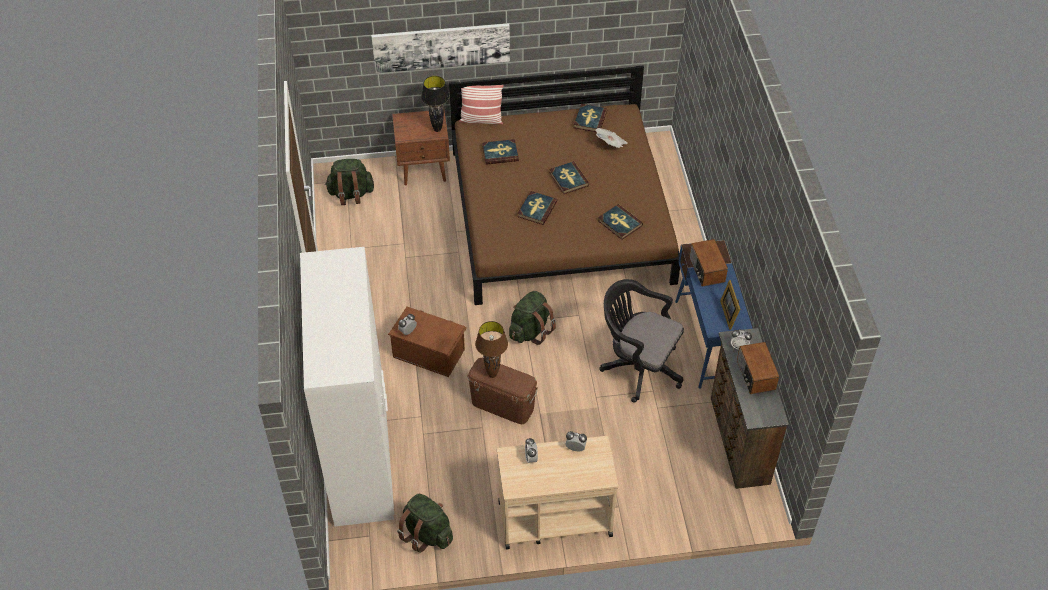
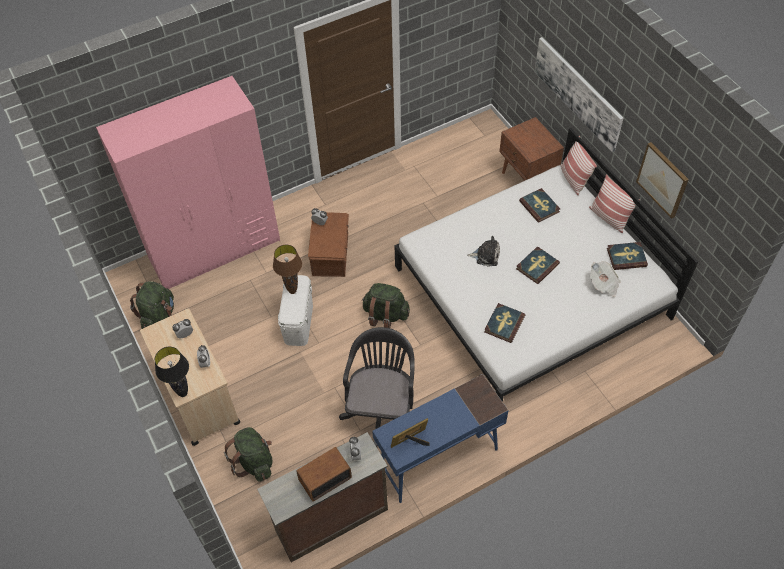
camera: 70 degrees right, 5 degrees up
white wardrobe [300,247,394,527] -> pink wardrobe [96,76,280,289]
green backpack [325,159,374,205] -> green backpack moved to [224,427,273,482]
black table lamp [421,76,449,132] -> black table lamp moved to [155,347,189,397]
brown bed [449,66,680,305] -> white bed [394,128,698,402]
brown storage box [467,358,538,424] -> white storage box [278,275,313,346]
book [517,191,557,225] -> plush toy [467,236,500,267]
radio [690,239,728,287] -> none
none -> pillow [589,174,636,233]
none -> picture [636,142,689,219]

